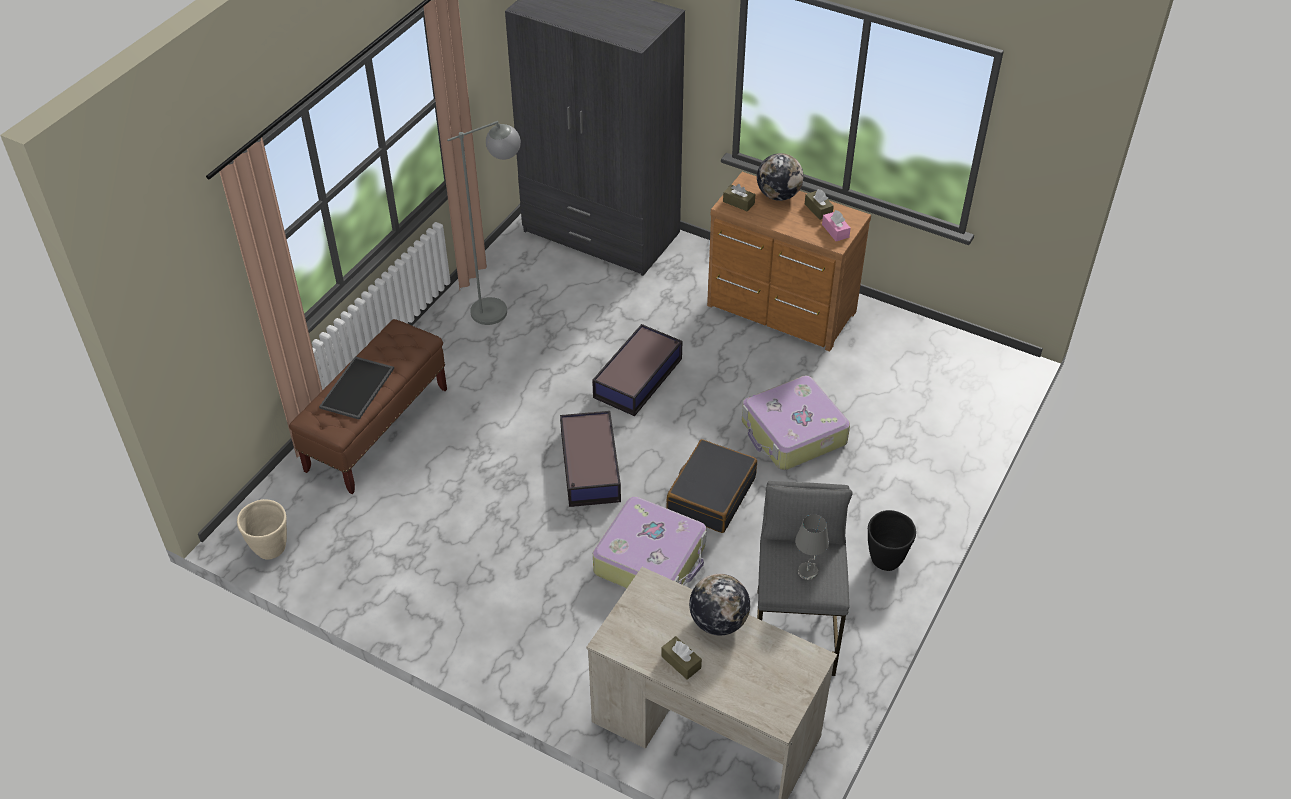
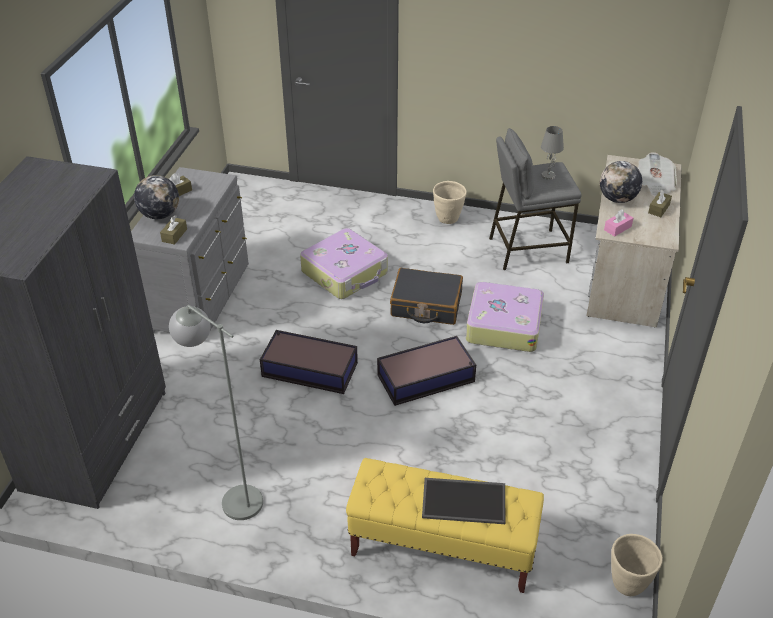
camera: 105 degrees left, 5 degrees down
brown bench [289,319,447,494] -> yellow bench [346,458,544,593]
brown dresser [707,172,871,352] -> grey dresser [131,167,249,333]
pink tissue box [822,210,851,241] -> pink tissue box moved to [604,210,633,237]
black planter [868,510,916,571] -> beige planter [433,181,467,224]
none -> newspaper [638,152,677,197]

